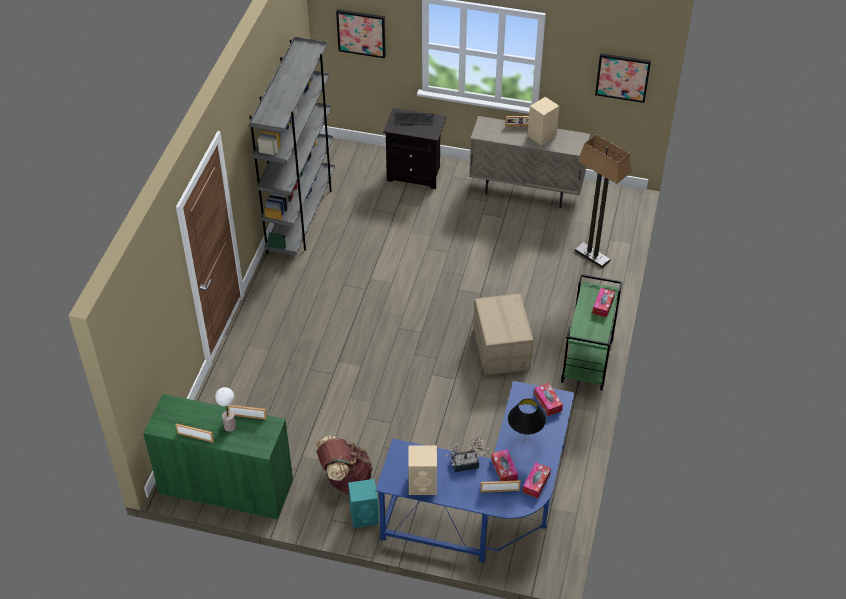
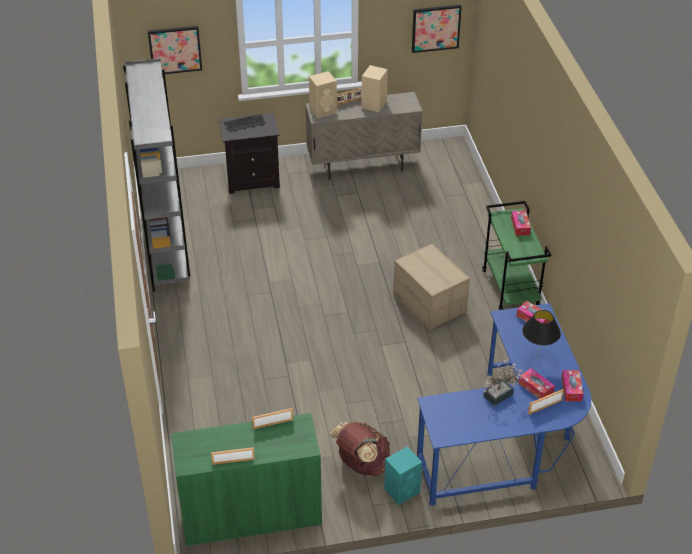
camera: 25 degrees left, 5 degrees down
table lamp [215,387,236,432] -> none
beige speaker [408,446,437,495] -> beige speaker moved to [309,71,337,118]
floor lamp [575,135,632,268] -> none

